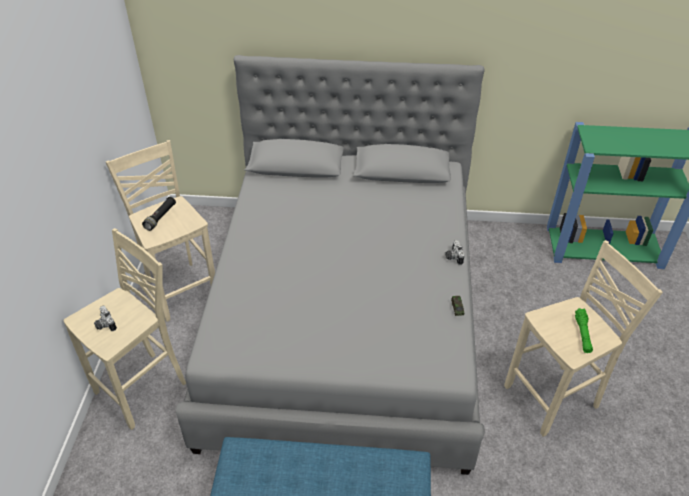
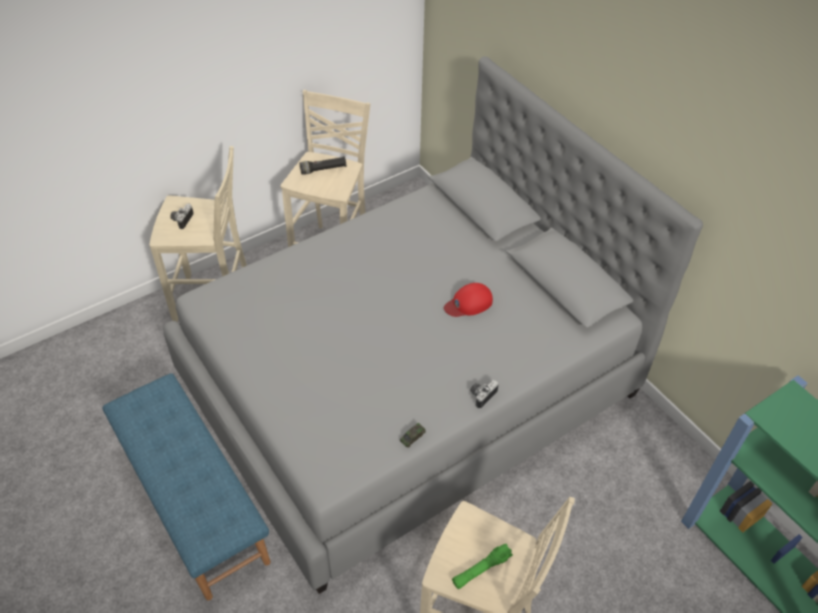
camera: 50 degrees right, 5 degrees up
none -> red cap [444,283,493,317]

